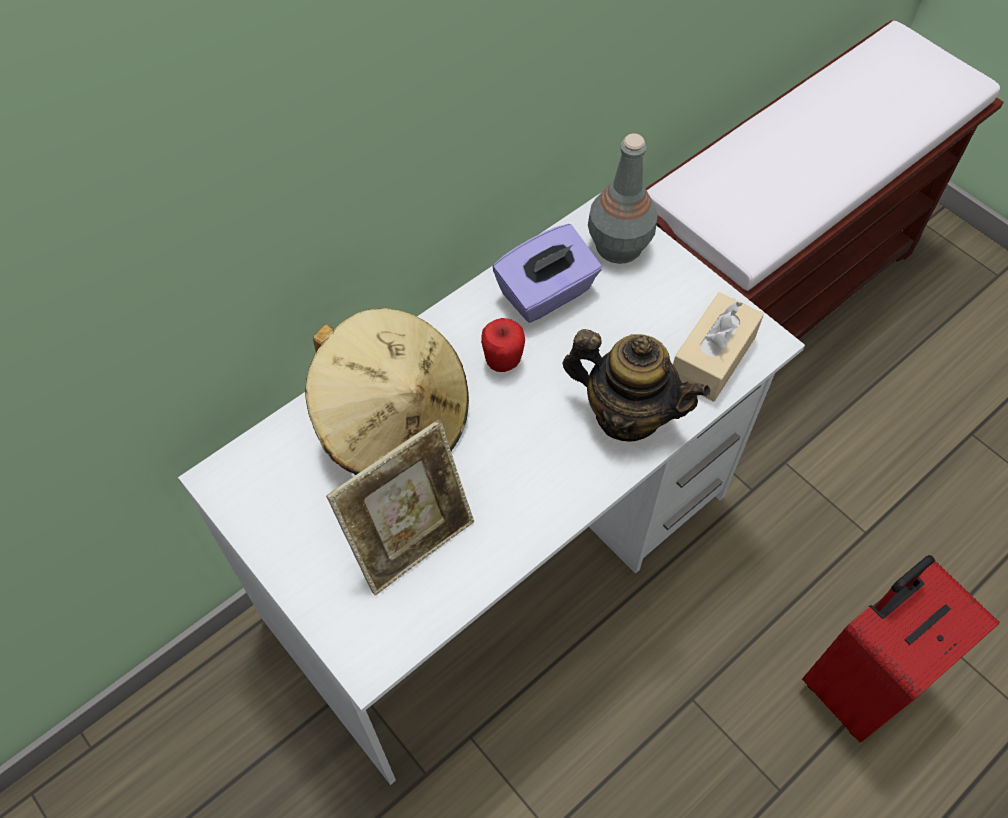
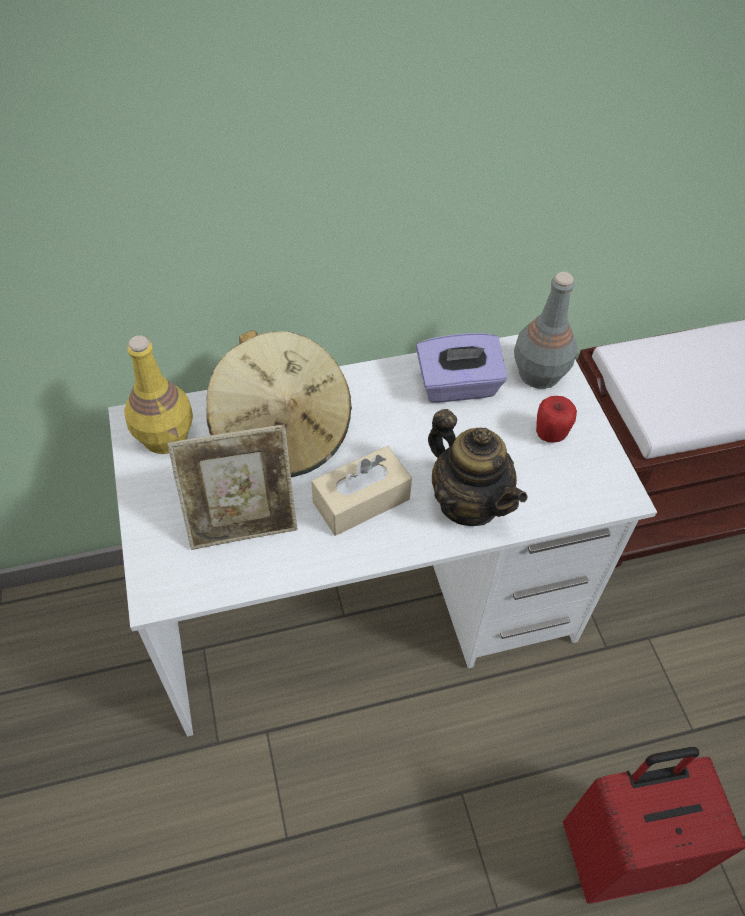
camera: 25 degrees right, 5 degrees down
apple [481,318,525,372] -> apple moved to [536,396,577,443]
beige tissue box [673,292,764,402] -> beige tissue box moved to [311,446,412,536]
none -> yellow bottle [124,335,193,454]

